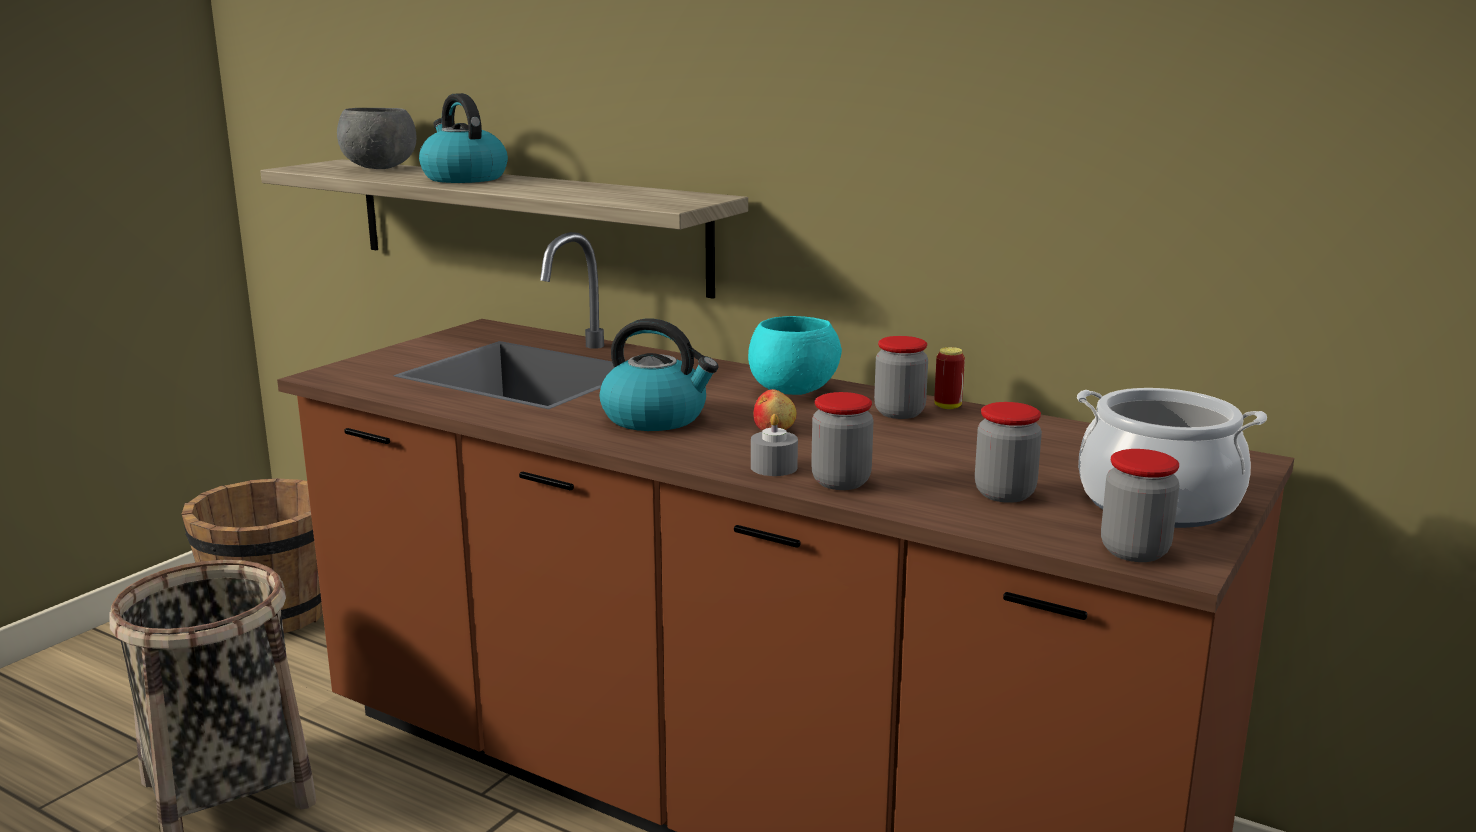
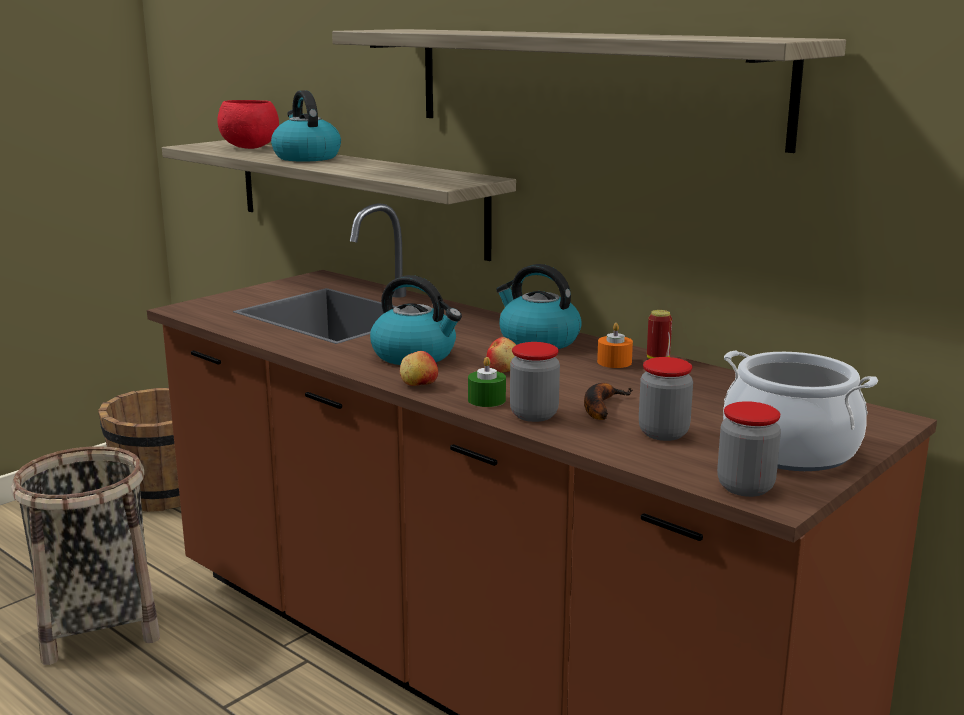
camera: 10 degrees right, 0 degrees up
grey bowl [337,108,417,169] -> red bowl [217,100,279,149]
turquoise bowl [748,316,842,395] -> kettle [496,264,582,349]
grey candle [751,414,798,476] -> green candle [468,357,506,407]
jar [874,336,928,419] -> orange candle [597,323,633,368]
none -> shelf [332,29,846,153]
none -> apple [400,351,438,386]
none -> banana [584,383,633,420]

